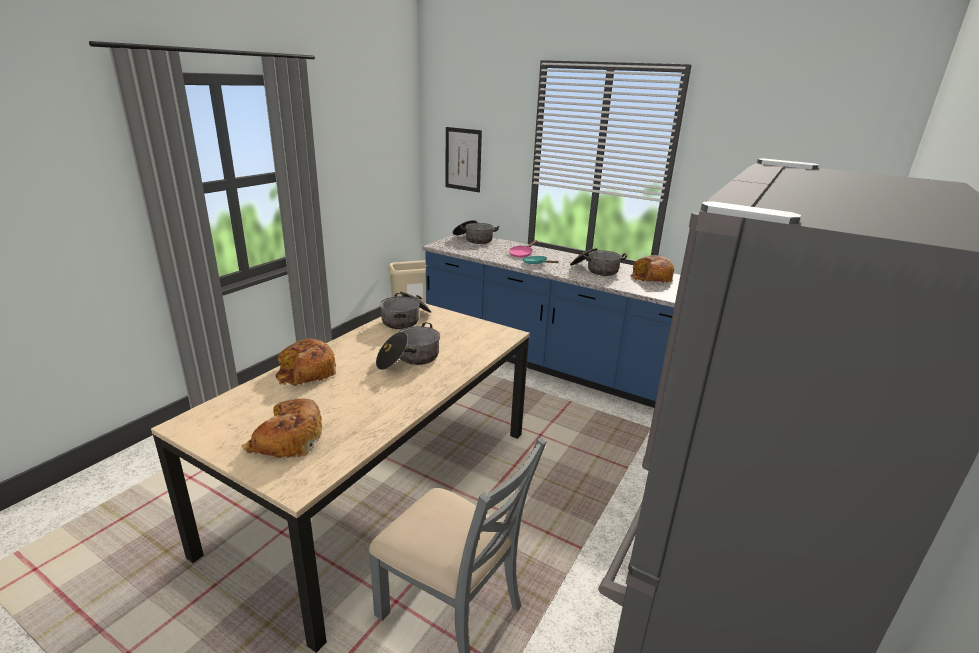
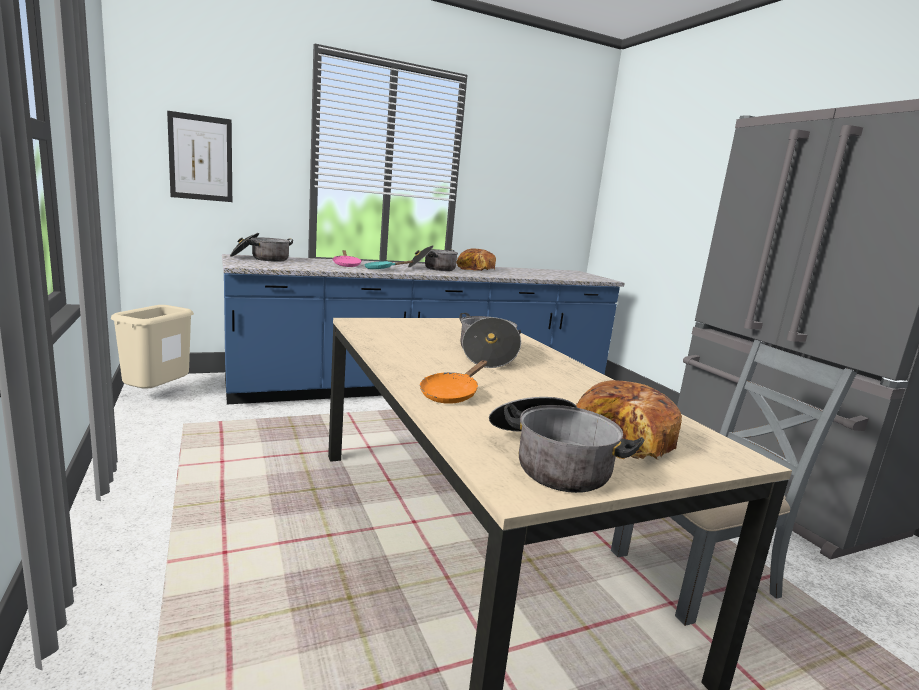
camera: 55 degrees left, 10 degrees down
bread [275,338,336,386] -> orange frying pan [420,360,487,404]
cooking pot [380,292,431,329] -> cooking pot moved to [489,397,644,493]

